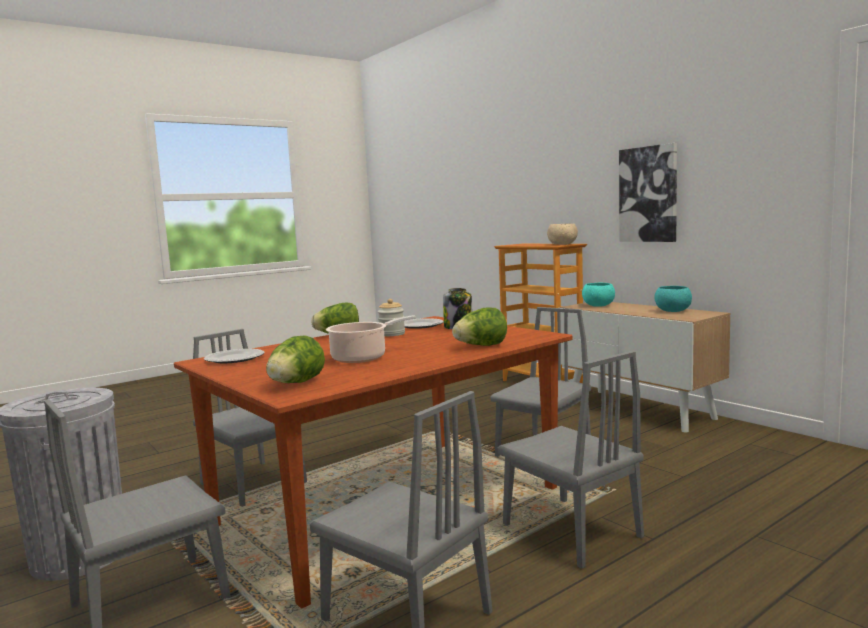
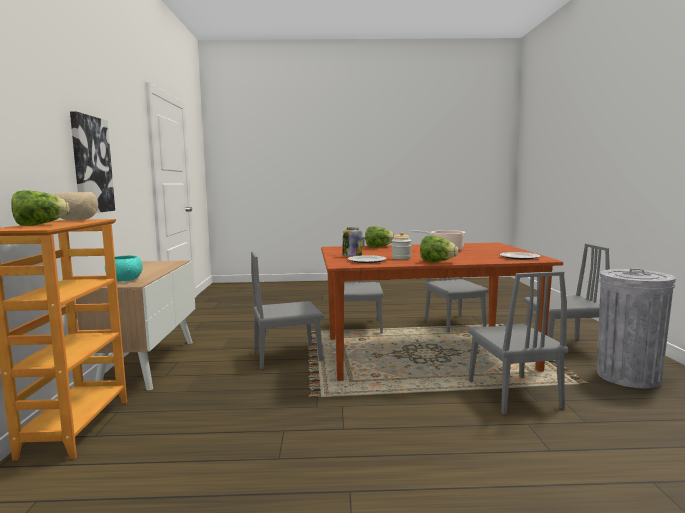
camera: 145 degrees left, 0 degrees up
lettuce [266,335,325,383] -> lettuce moved to [11,191,69,226]
turquoise bowl [654,286,692,312] -> none

